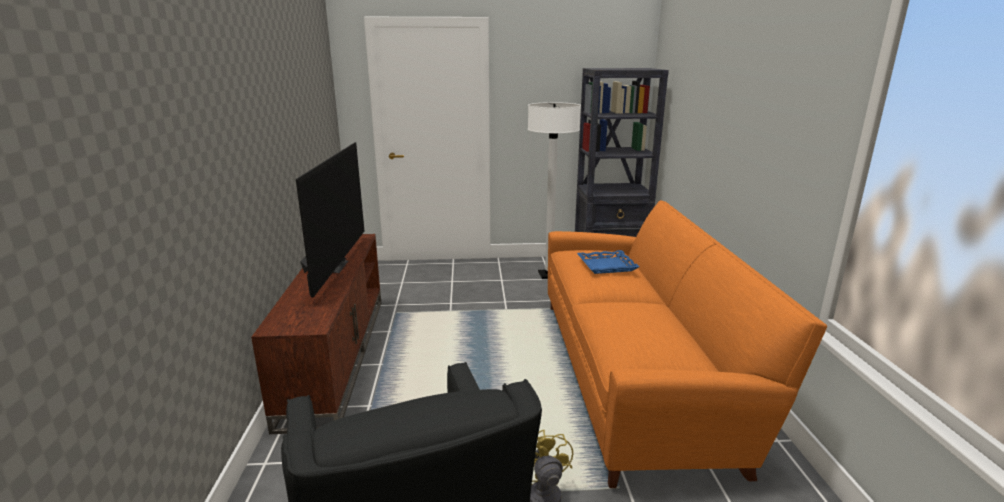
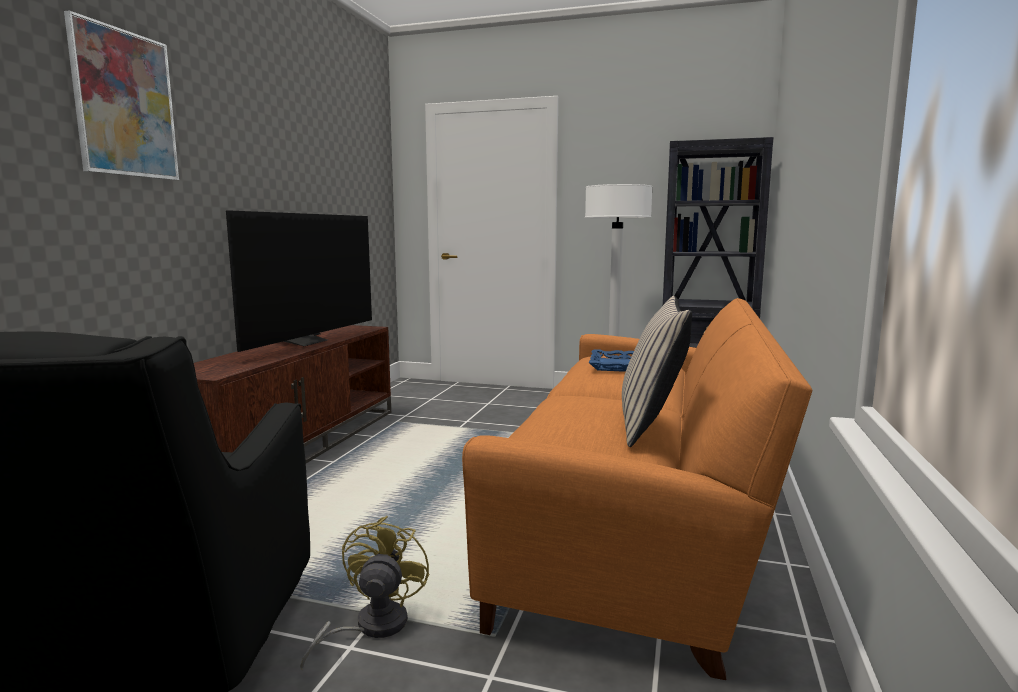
camera: 20 degrees right, 10 degrees down
none -> picture [64,10,179,180]
none -> beige pillow [622,296,692,447]

